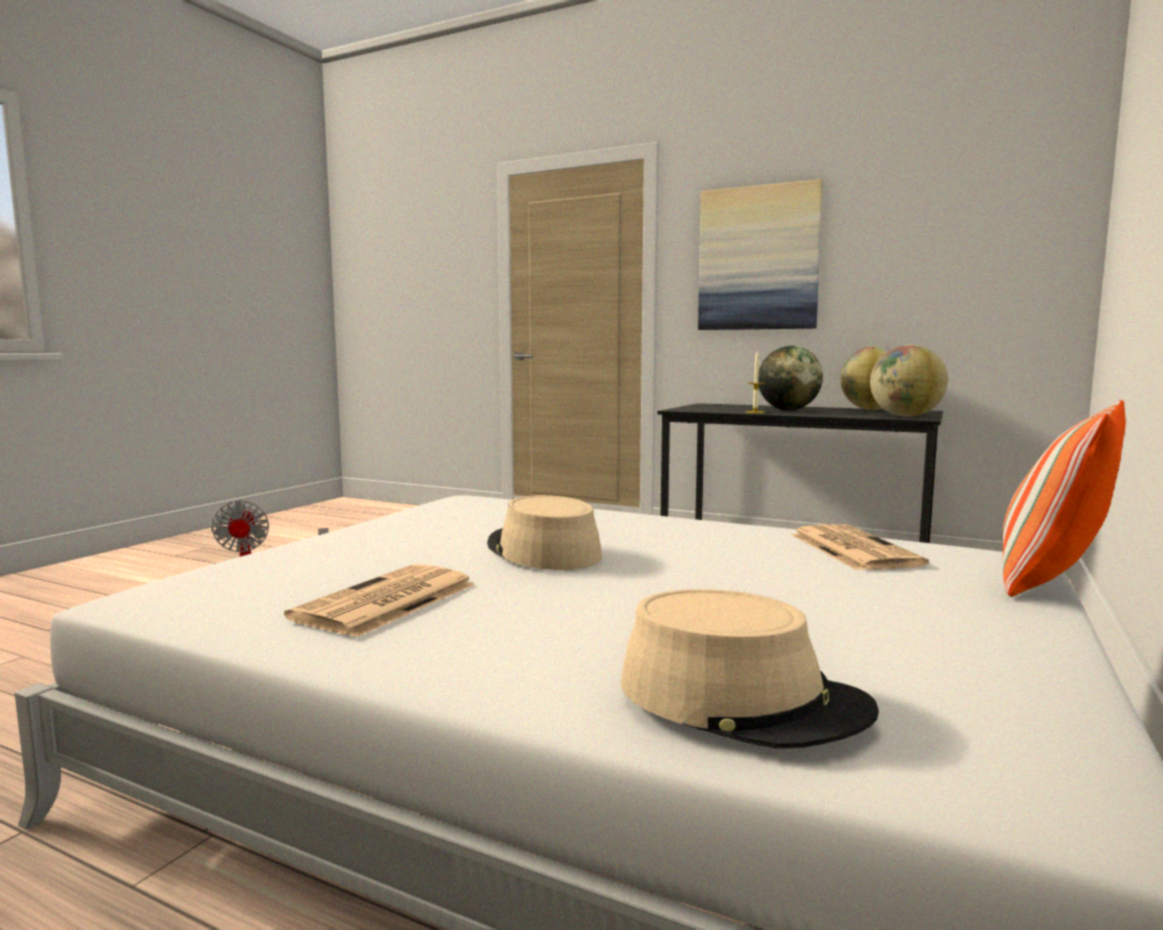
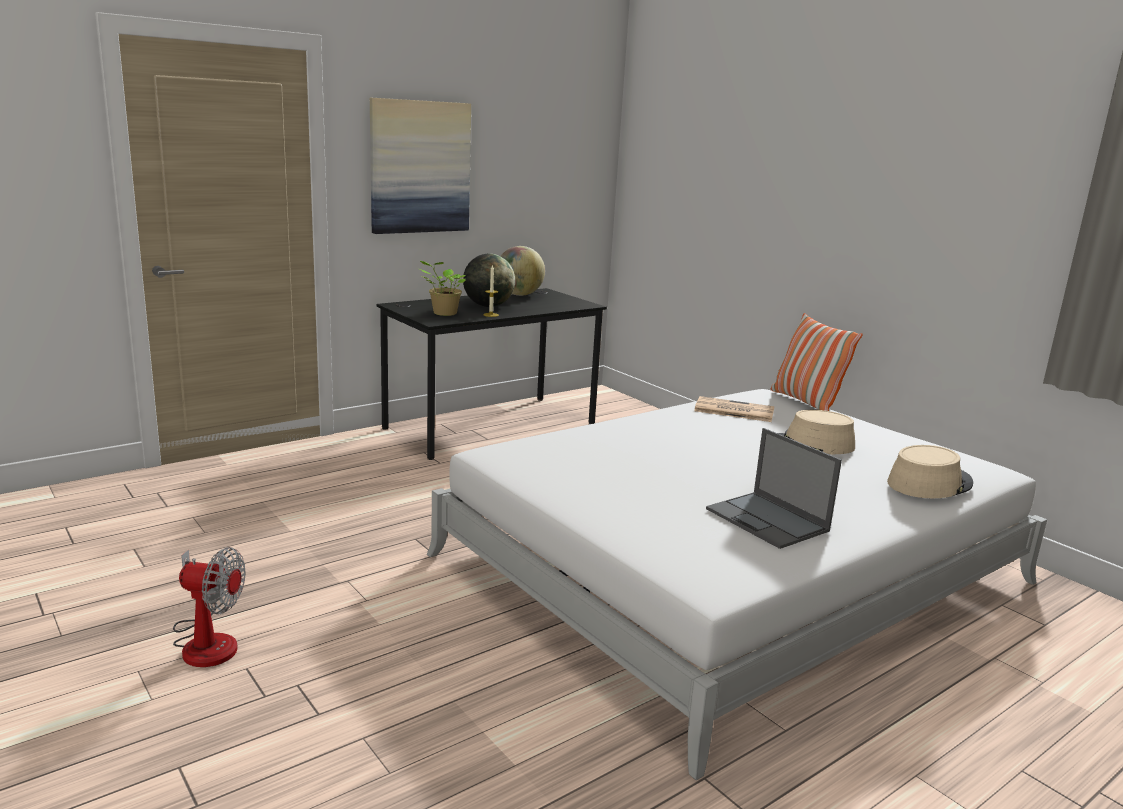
camera: 65 degrees left, 10 degrees up
newspaper [284,564,475,637] -> laptop [706,428,842,549]
beige hat [487,495,602,570] -> beige hat moved to [778,410,855,454]
globe [870,345,948,417] -> none
none -> potted plant [419,261,466,316]

